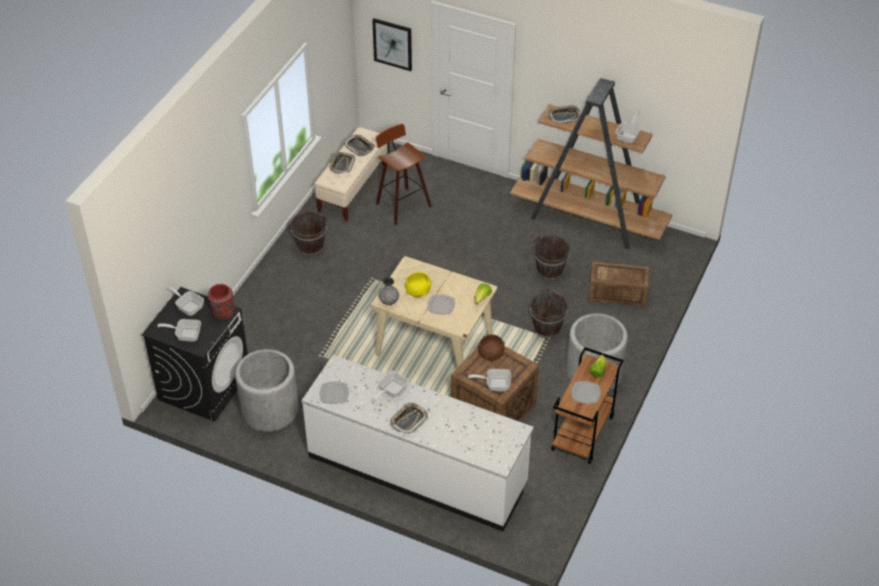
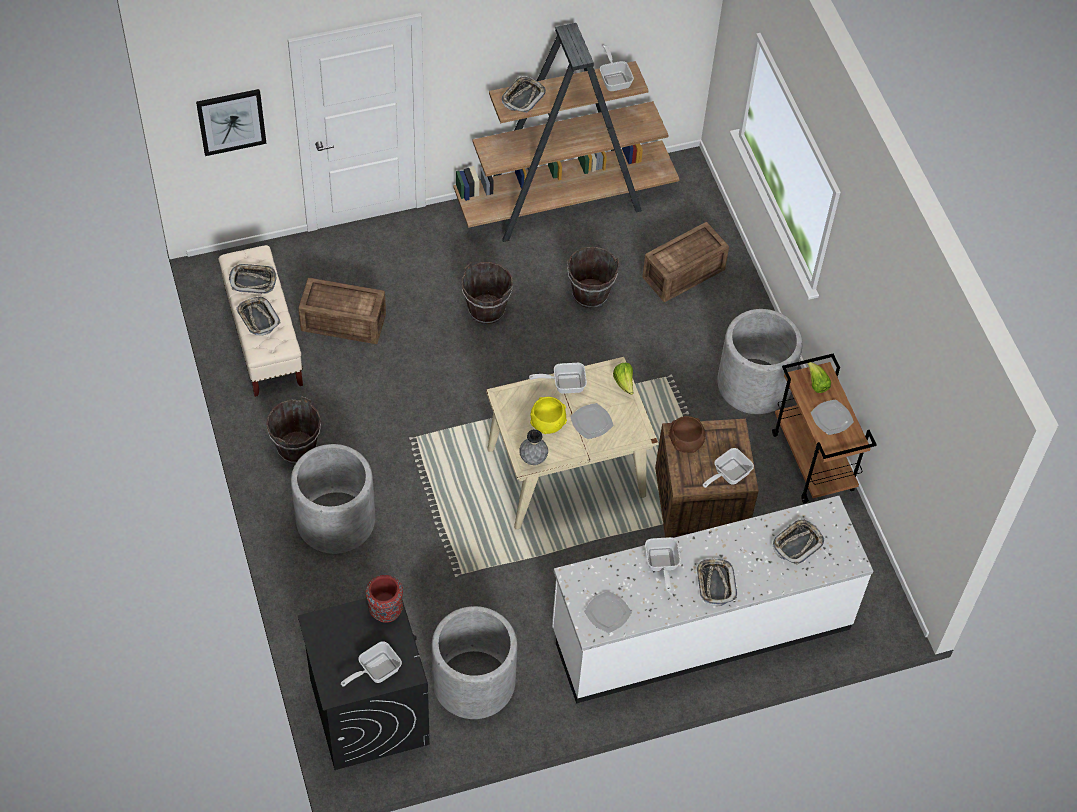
camera: 45 degrees left, 10 degrees up
frying pan [167,287,204,316] -> frying pan moved to [529,363,587,394]
stool [376,124,431,225] -> crate [298,278,386,344]
brown bucket [530,288,568,338] -> brown bucket moved to [462,262,513,324]
none -> grey planter [291,444,375,554]
none -> tray [773,518,824,565]

